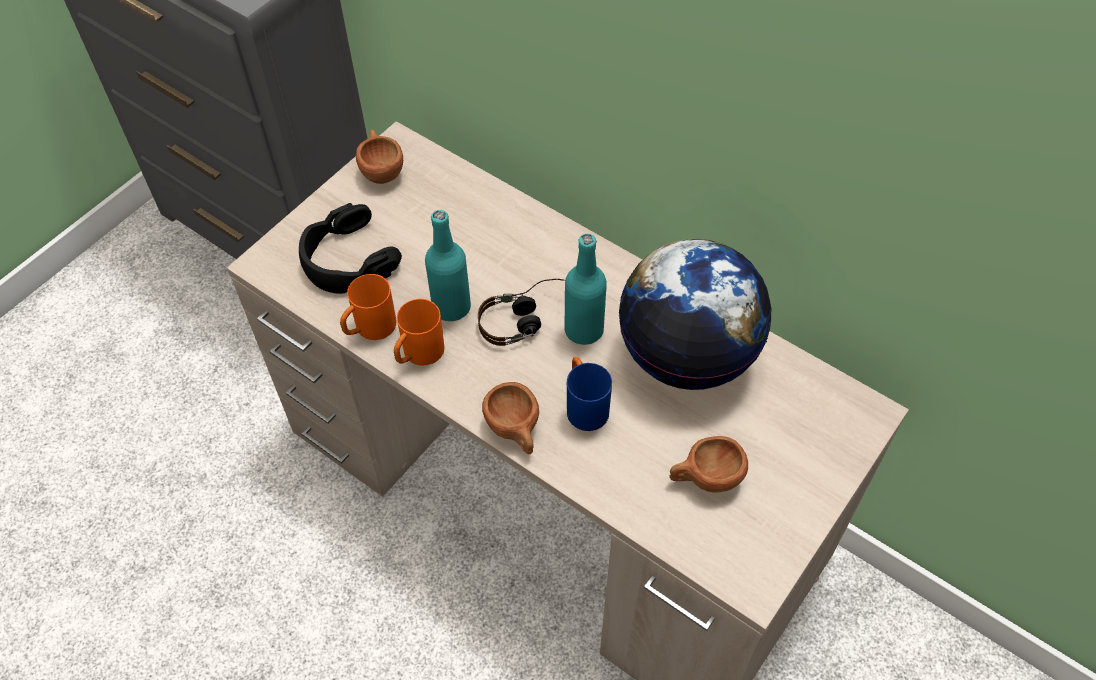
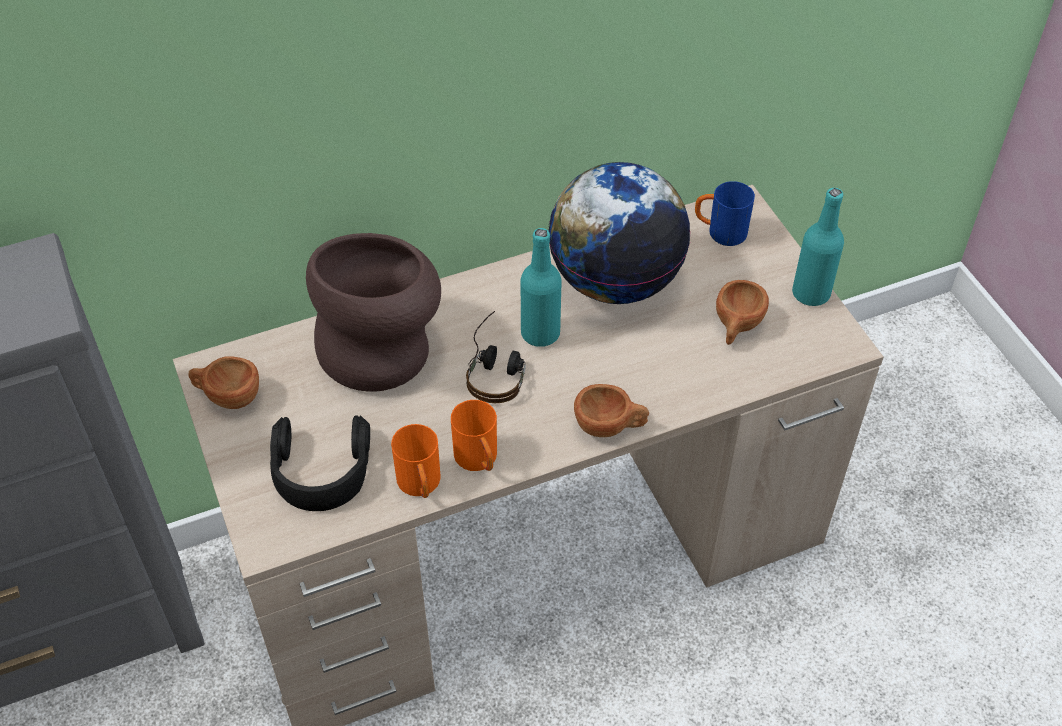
camera: 60 degrees left, 5 degrees down
turquoise bottle [425,210,471,321] -> turquoise bottle moved to [792,188,844,306]
blue mug [567,357,612,431] -> blue mug moved to [695,181,755,246]
none -> brown vase [306,233,441,391]

